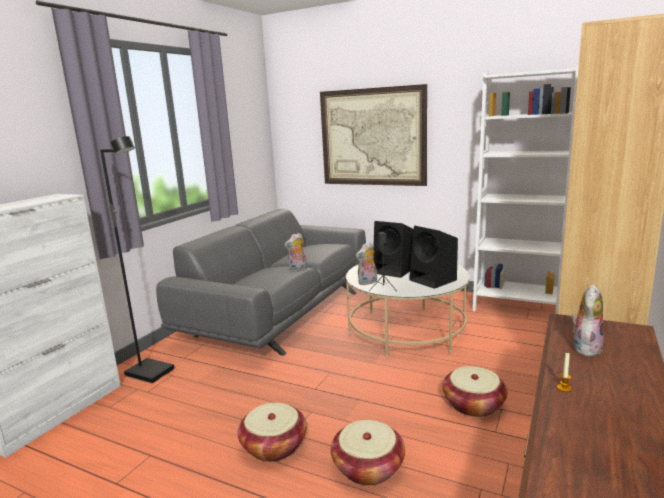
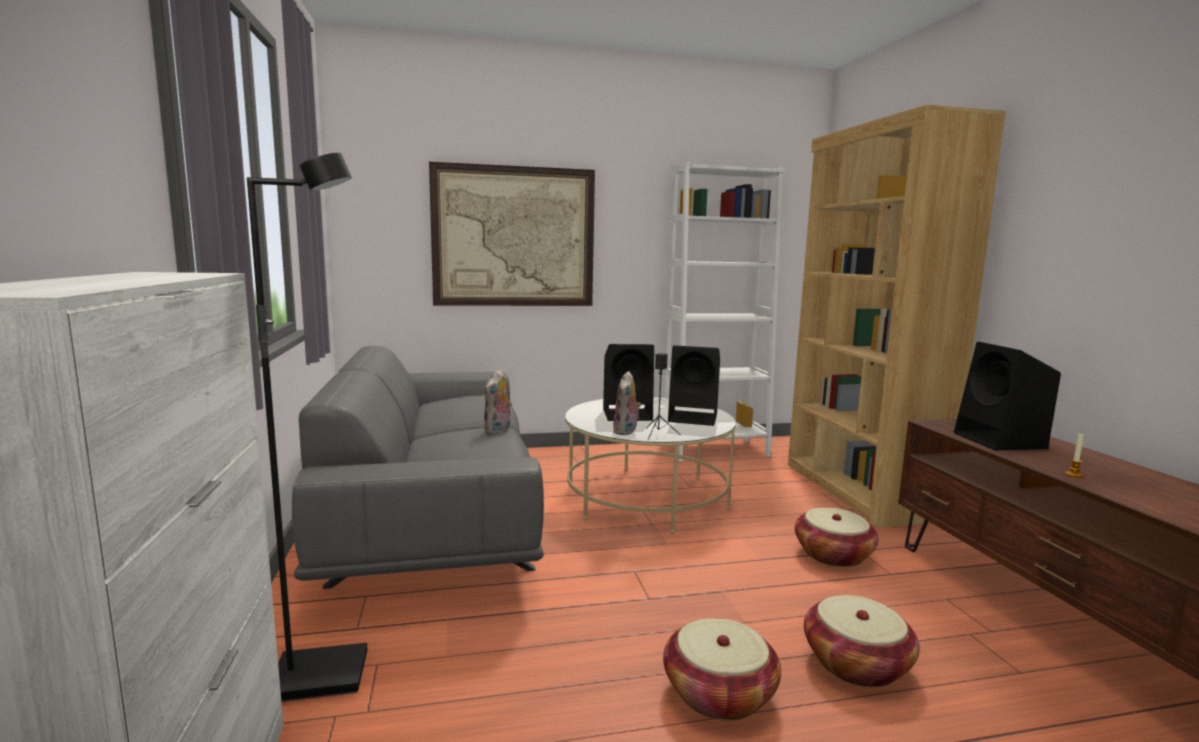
camera: 40 degrees left, 5 degrees down
plush toy [571,284,604,356] -> black speaker [954,342,1061,451]

